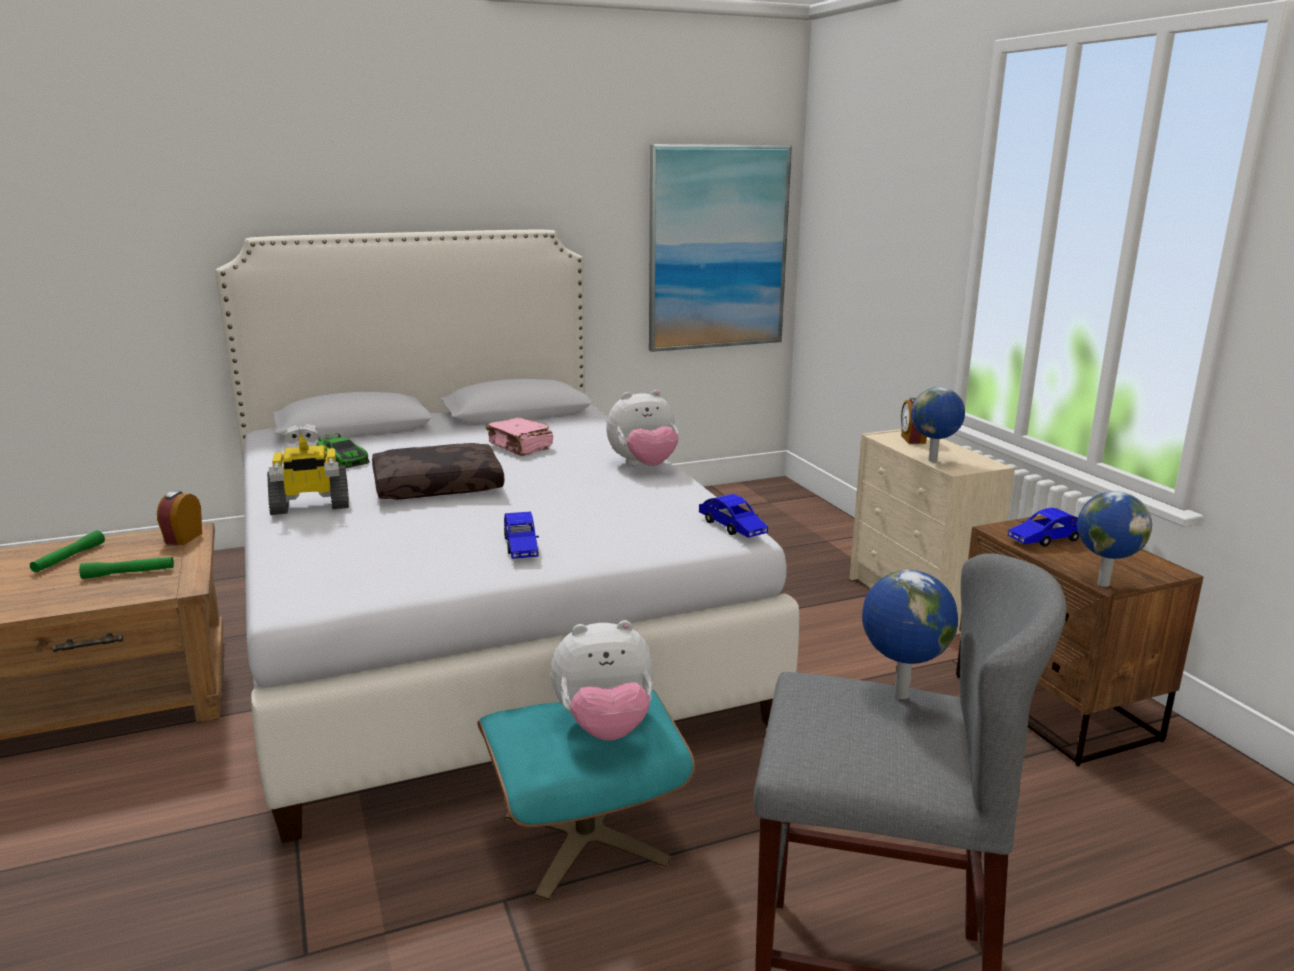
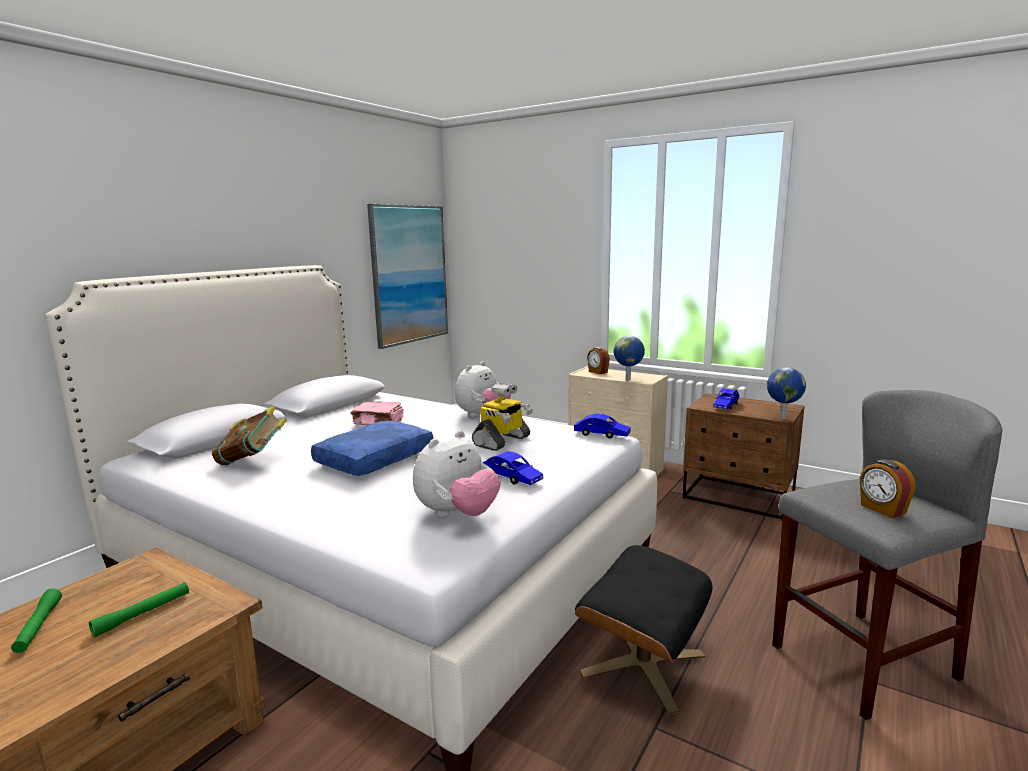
camera: 35 degrees left, 5 degrees down
alarm clock [157,491,202,545] -> alarm clock moved to [860,460,916,518]
toy robot [267,423,349,515] -> toy robot moved to [472,383,533,451]
toy car [316,433,370,468] -> book [212,406,287,465]
brown pillow [372,443,504,500] -> blue pillow [311,421,434,476]
turquoise ottoman [477,688,695,901] -> black ottoman [575,545,712,714]
plush toy [551,620,653,741] -> plush toy moved to [413,431,500,517]
globe [862,570,958,699] -> none

